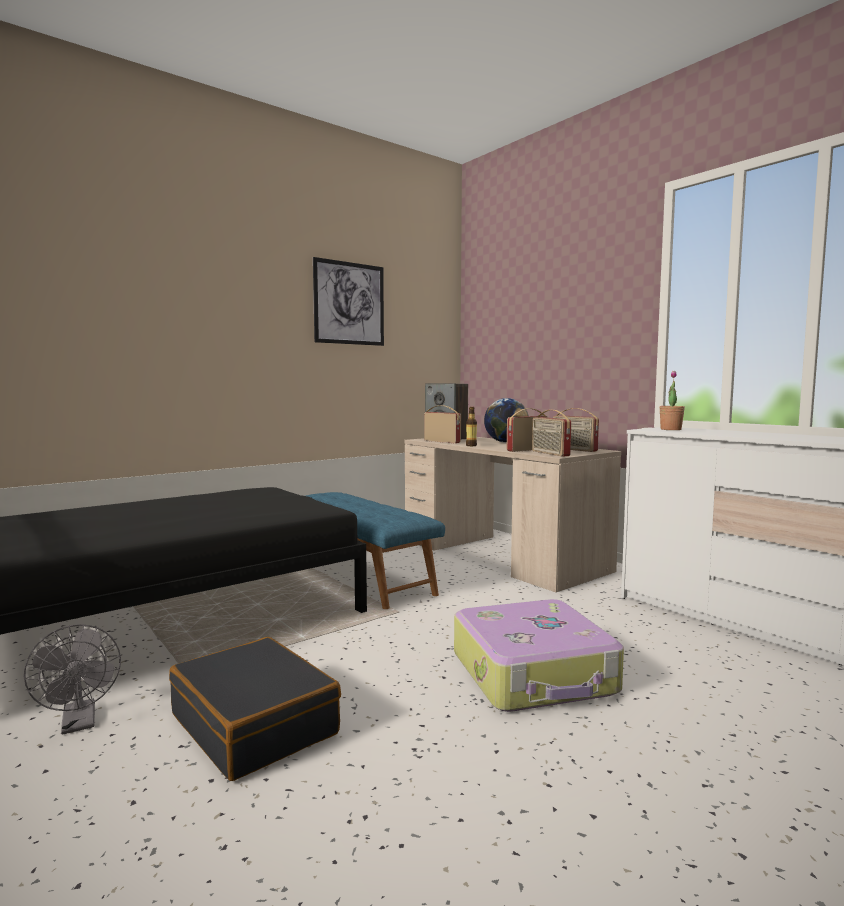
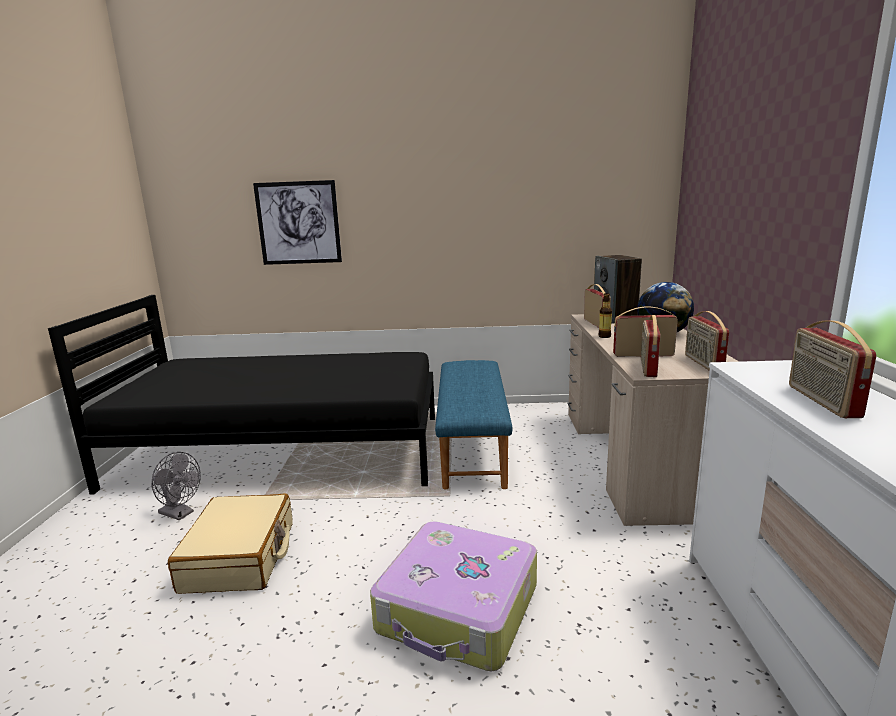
camera: 40 degrees right, 10 degrees up
grey fan [24,624,121,734] -> grey fan turned 75 degrees counterclockwise [152,452,201,520]
black suitcase [169,637,341,781] -> beige suitcase [168,493,293,594]
picture [313,257,384,346] -> picture moved to [253,180,342,265]
potted plant [660,371,685,430] -> none
none -> radio [789,320,876,418]

